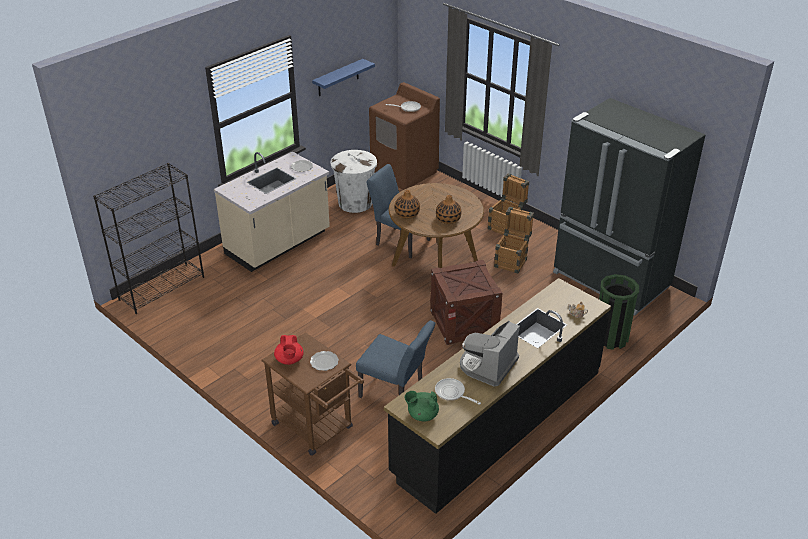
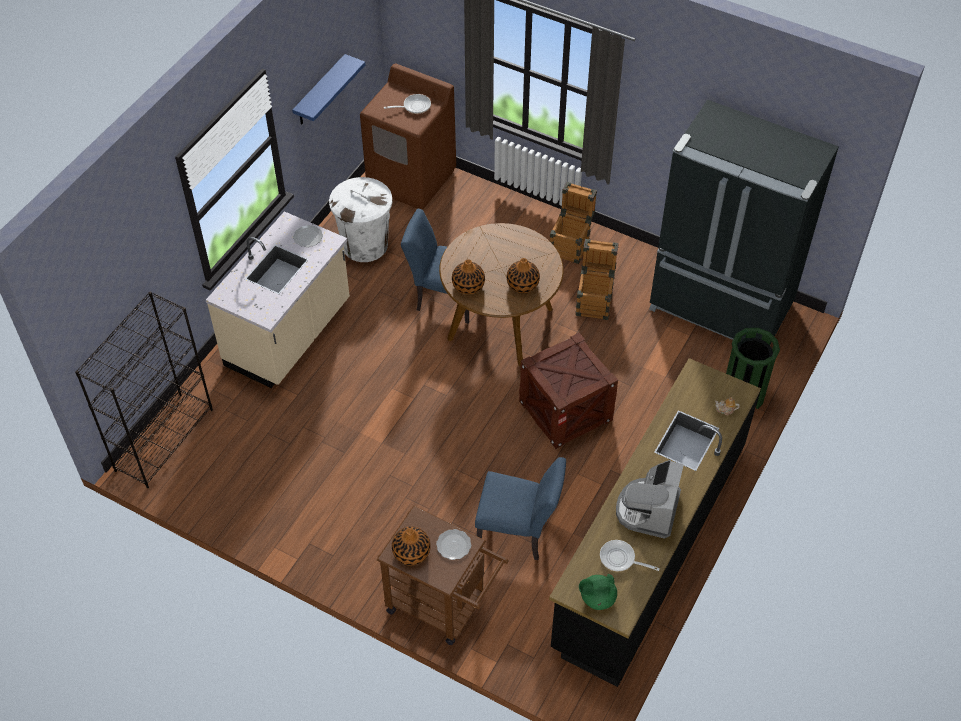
camera: 15 degrees left, 15 degrees up
red teapot [274,335,303,365] -> vase [392,526,431,565]

